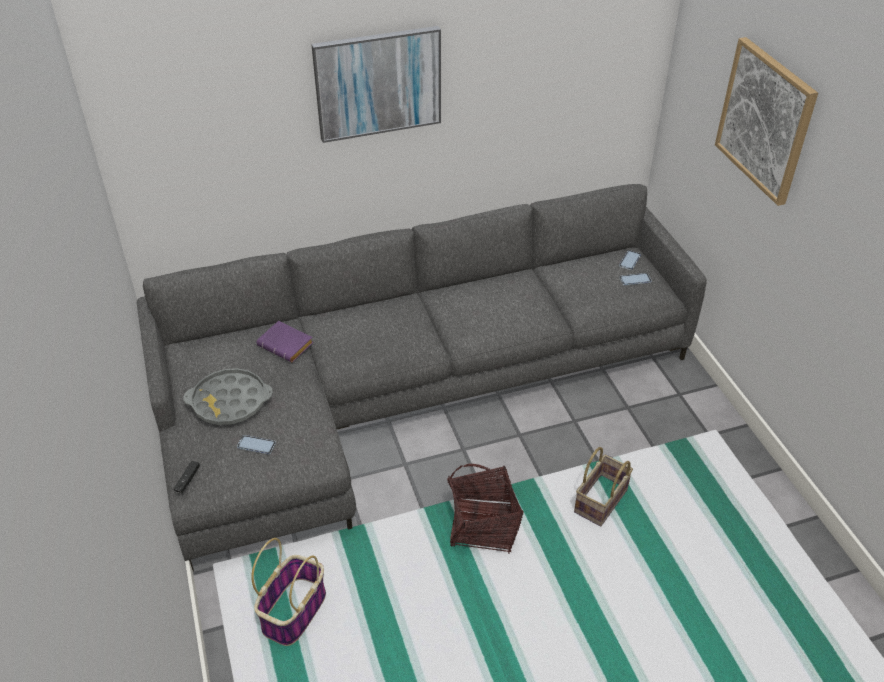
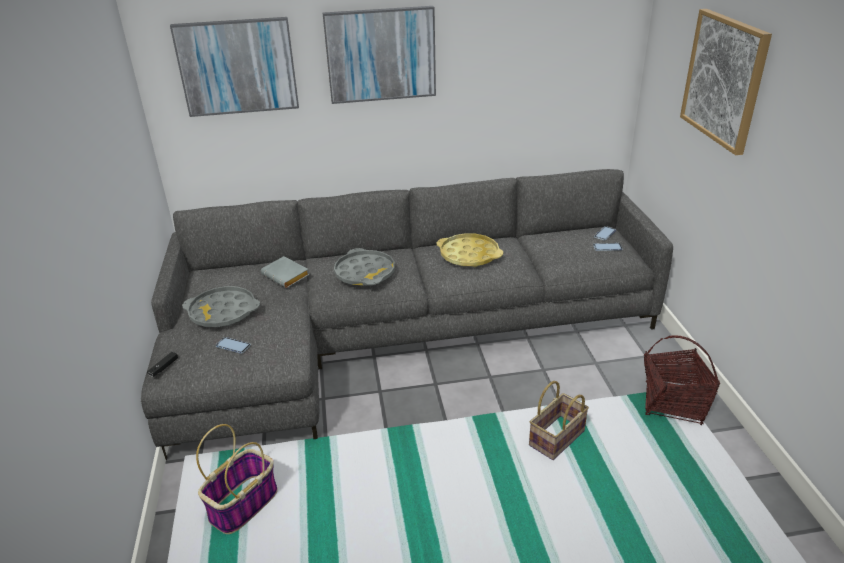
camera: 10 degrees right, 10 degrees down
purple book [257,321,314,363] -> grey book [261,256,309,288]
basket [447,464,523,554] -> basket moved to [644,335,720,425]
none -> picture [170,17,299,117]
none -> grey tray [334,248,395,286]
none -> yellow tray [437,233,503,267]

